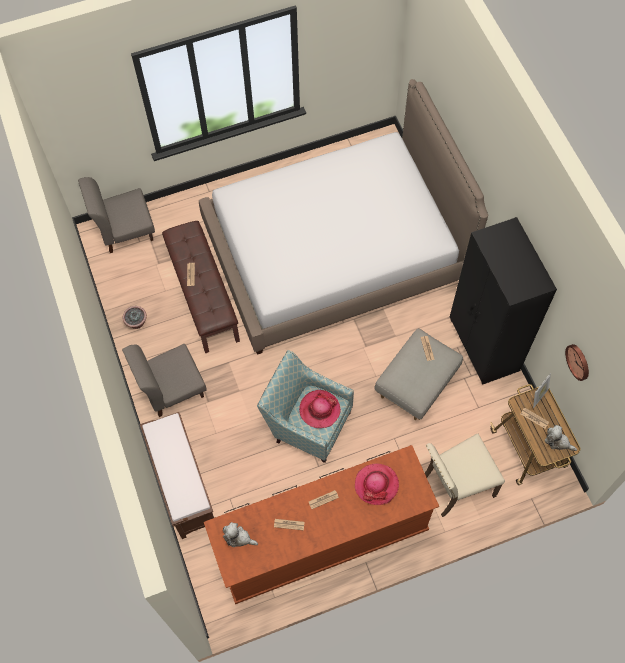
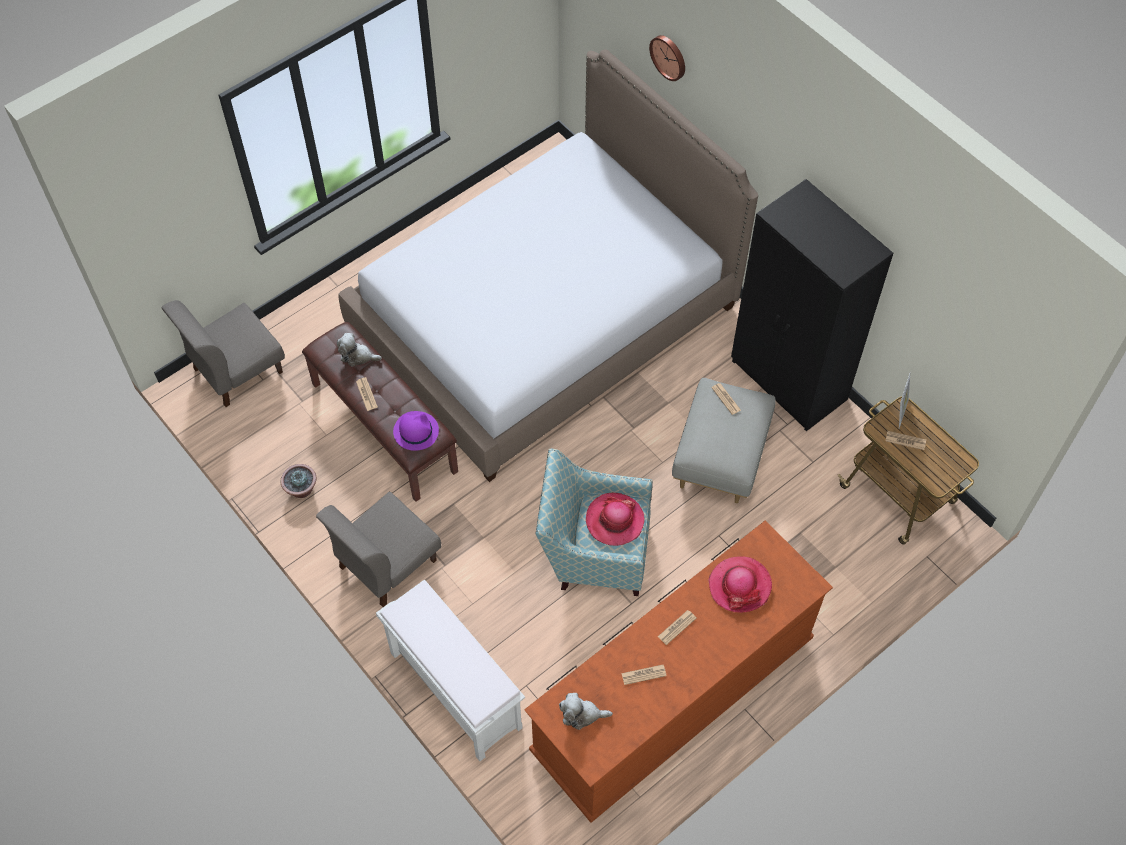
camera: 20 degrees left, 5 degrees down
brown bench [140,412,214,539] -> white bench [376,579,525,761]
beige chair [425,434,505,517] -> none
plush toy [545,425,577,451] -> plush toy moved to [337,333,382,367]
wall clock [565,344,589,381] -> wall clock moved to [649,35,685,81]
none -> purple hat [393,411,439,451]

